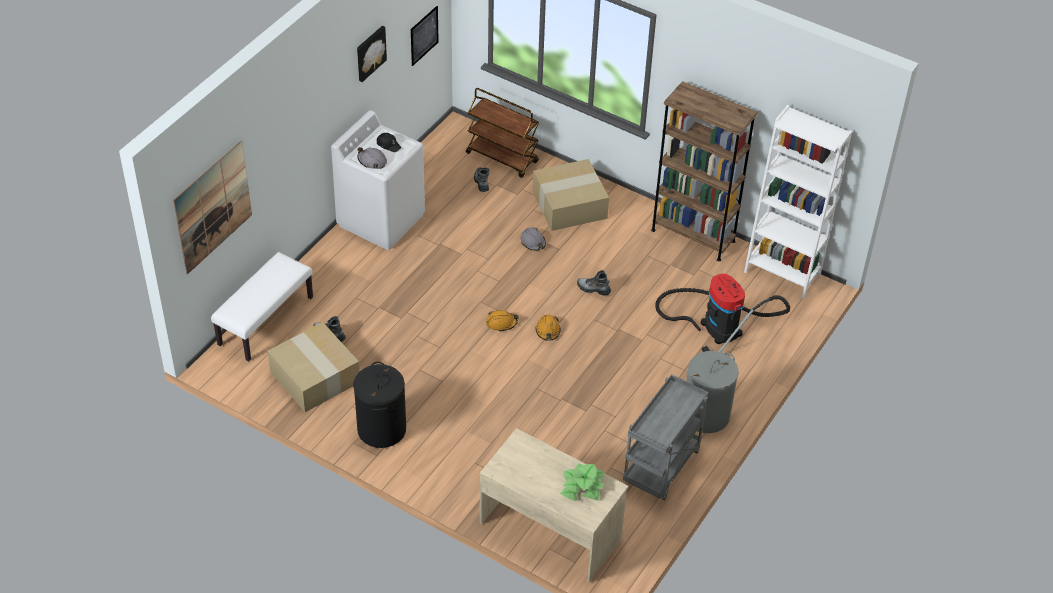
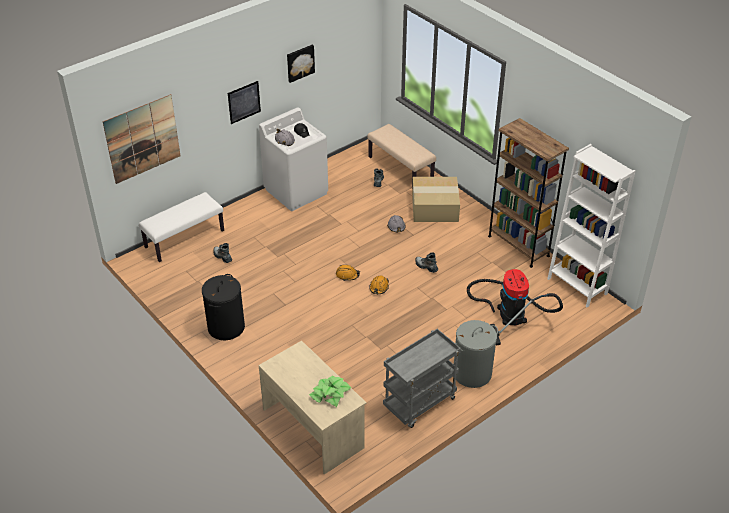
camera: 20 degrees right, 5 degrees down
cardboard box [267,322,360,412] -> none
picture [411,6,439,66] -> picture moved to [228,81,261,124]
brown cart [466,88,539,178] -> beige bench [367,124,436,183]

